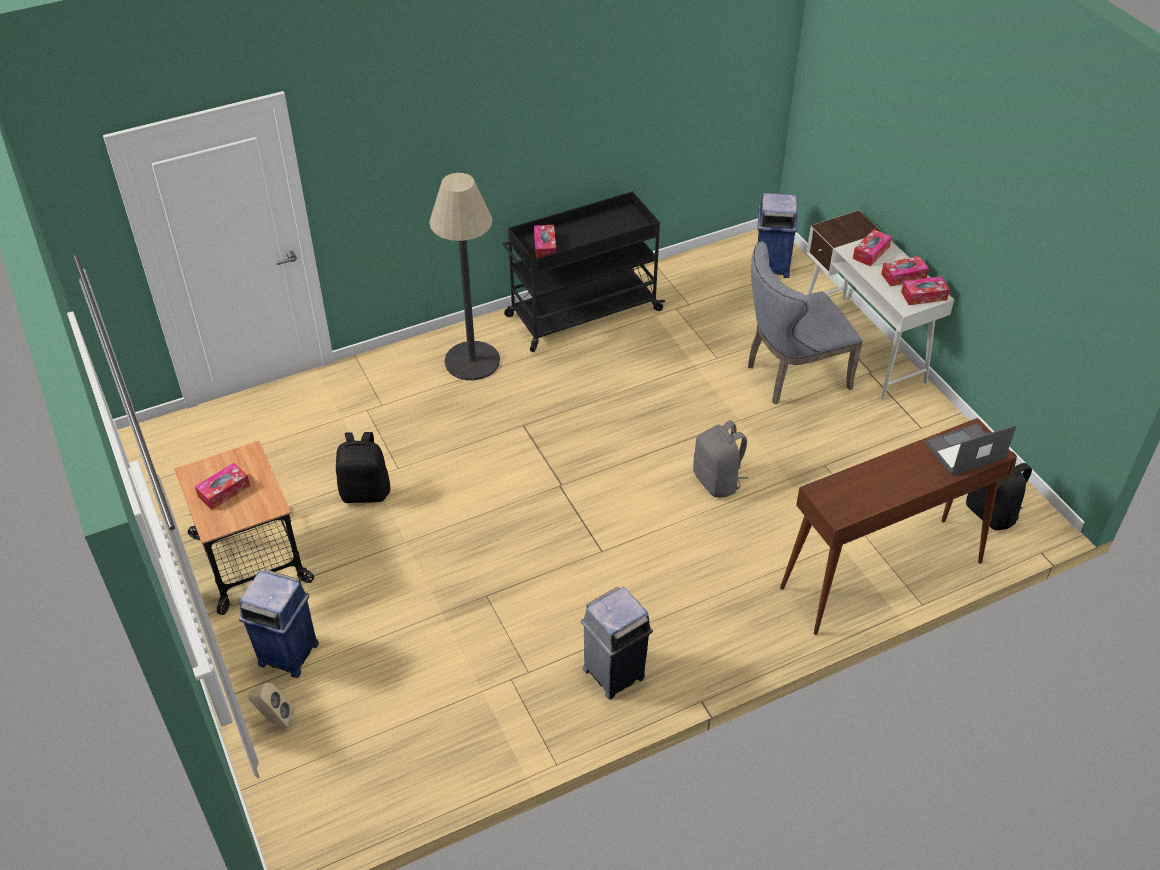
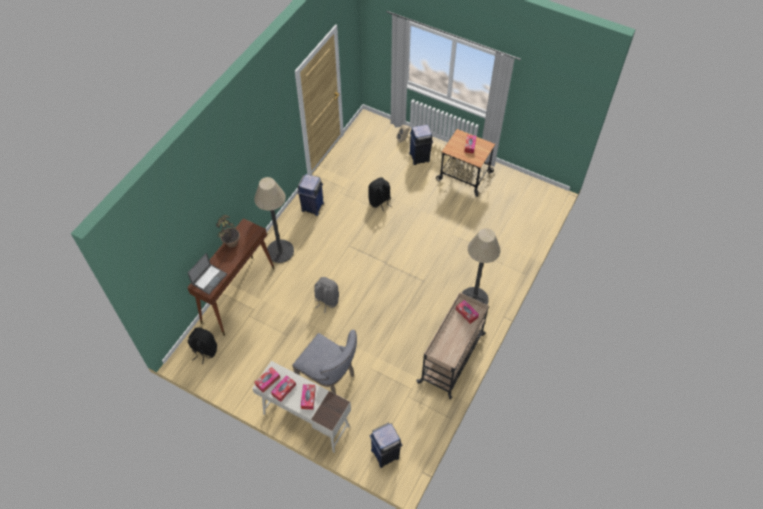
camera: 145 degrees right, 10 degrees up
black backpack [336,432,390,503] -> black backpack moved to [368,178,392,211]
black cart [503,191,665,352] -> beige cart [416,292,489,400]
grey trash can [581,587,653,699] -> blue trash can [297,174,324,216]
grey chair [748,242,863,405] -> grey chair turned 90 degrees clockwise [292,330,357,394]
none -> potted plant [216,215,240,247]
none -> floor lamp [254,177,294,263]

